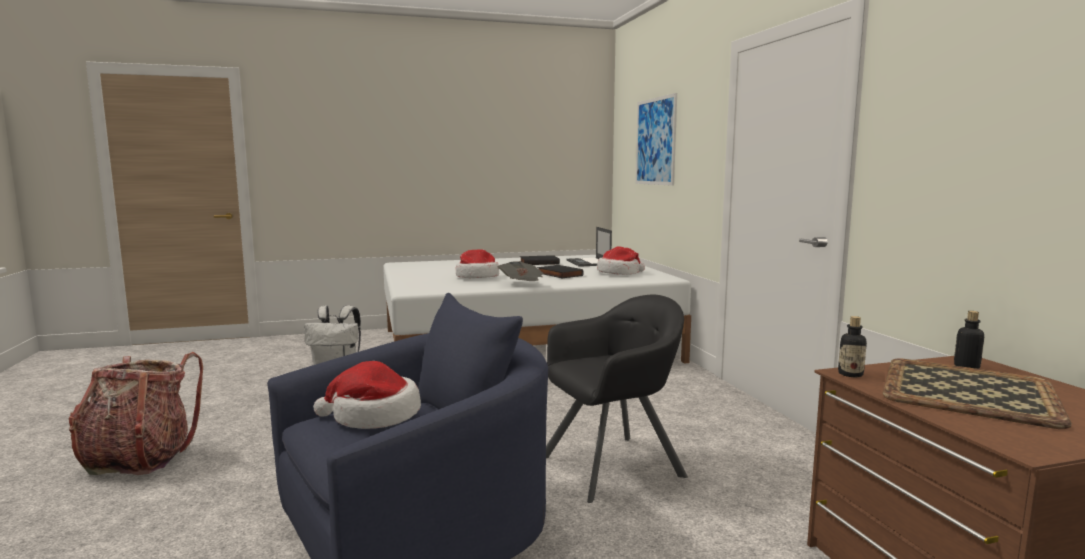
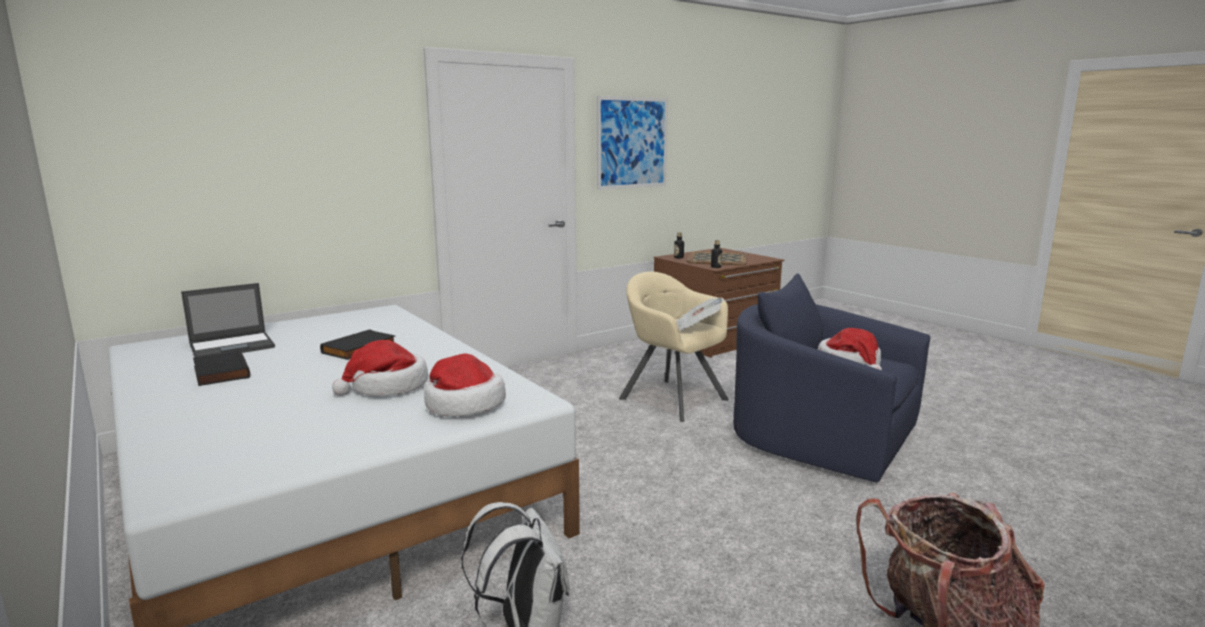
camera: 110 degrees left, 5 degrees up
newspaper [498,261,543,281] -> newspaper moved to [676,298,725,331]
black armchair [546,295,688,503] -> beige armchair [619,271,729,422]
hat [597,246,645,275] -> hat moved to [424,353,506,417]
picture [635,93,677,186] -> picture moved to [597,96,668,190]

